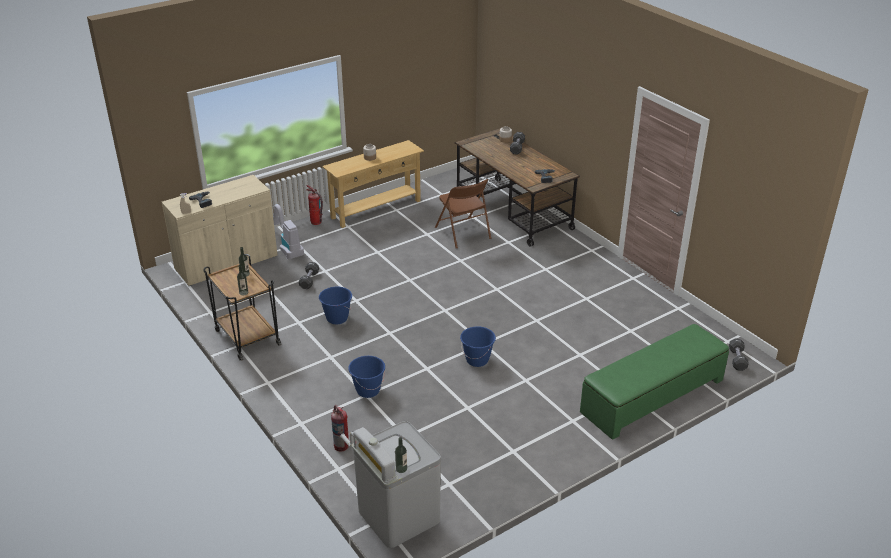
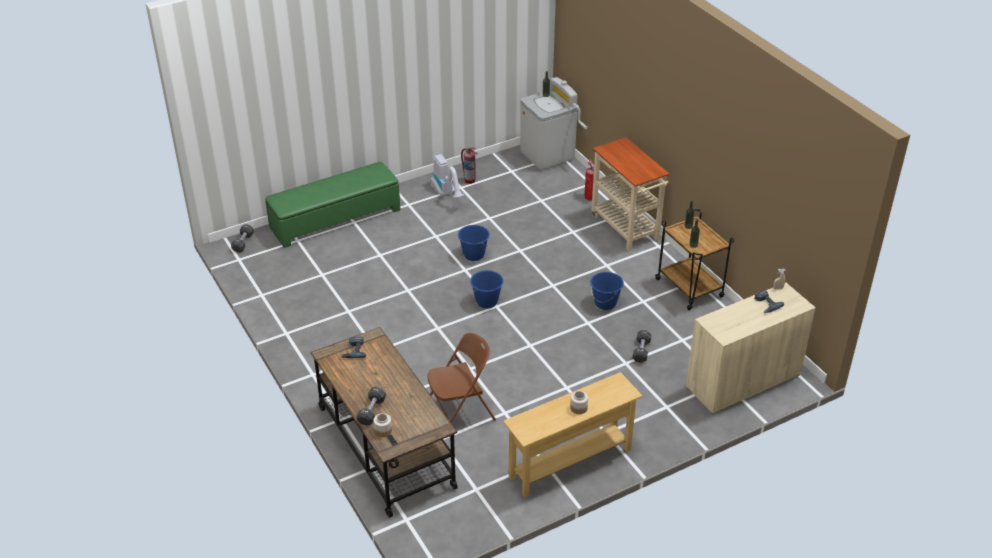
camera: 175 degrees left, 5 degrees up
vacuum cleaner [273,204,304,259] -> vacuum cleaner moved to [431,154,464,198]
fire extinguisher [307,185,323,225] -> fire extinguisher moved to [461,147,478,184]
blue bucket [348,356,385,398] -> blue bucket moved to [470,270,504,308]
brown chair [435,179,491,249] -> brown chair turned 90 degrees clockwise [428,333,496,423]
none -> beige cart [591,137,669,251]

